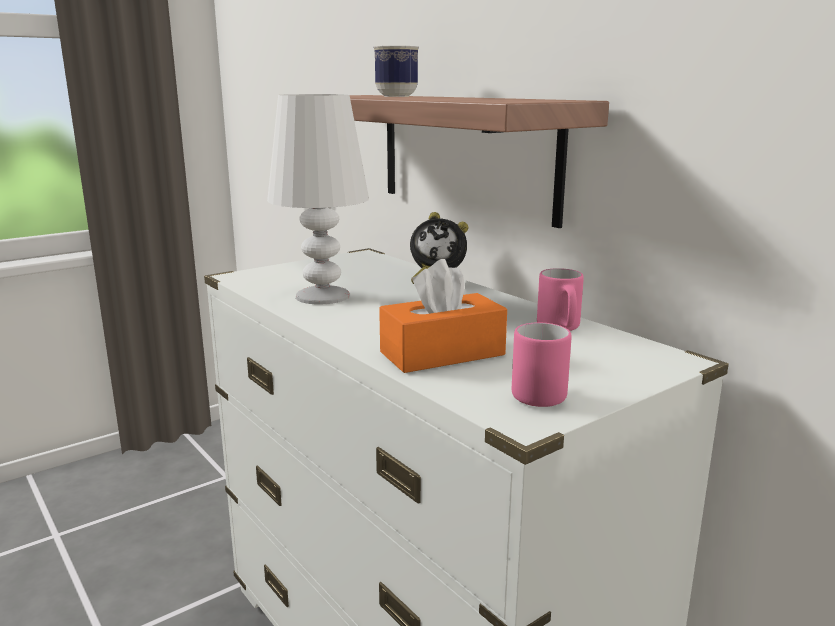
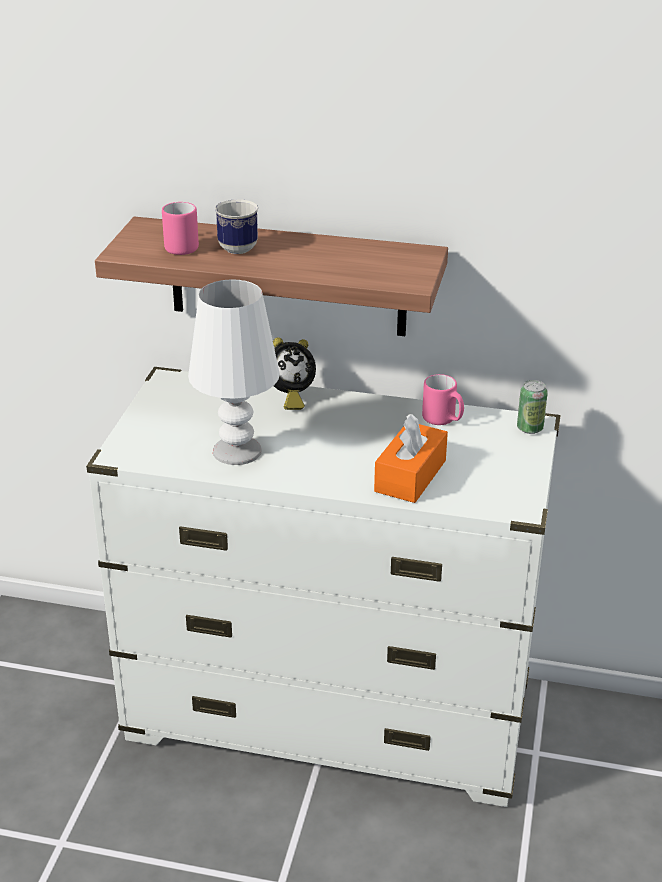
camera: 40 degrees left, 15 degrees up
pink mug [512,322,572,407] -> pink mug moved to [162,202,199,255]
none -> can [517,380,548,434]

